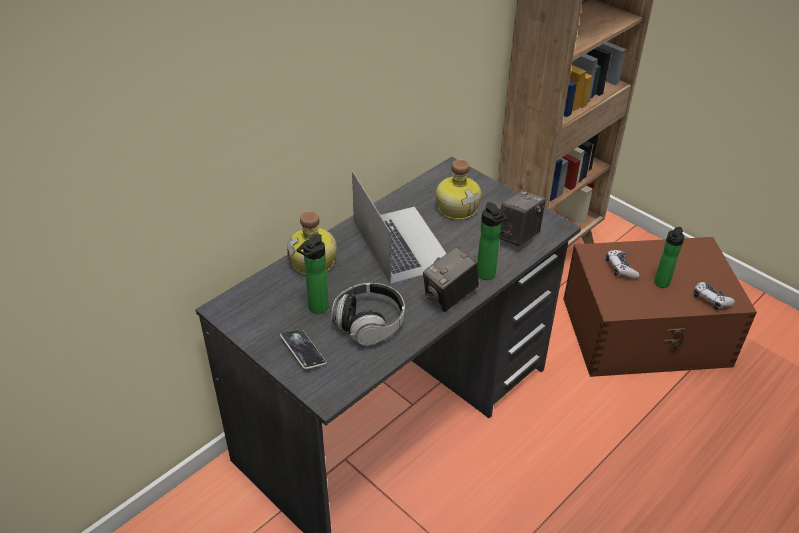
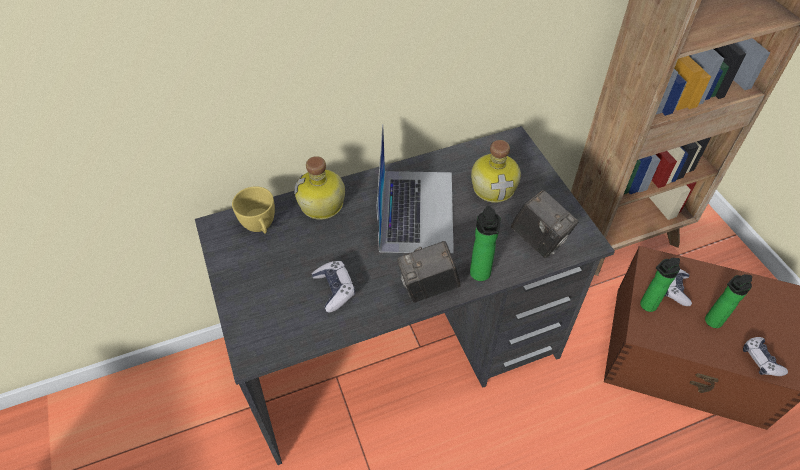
camera: 25 degrees right, 10 degrees up
phone [280,329,326,369] -> none
bottle [297,234,329,314] -> bottle moved to [640,258,680,312]
headphones [331,283,405,346] -> game controller [312,261,356,313]
camera [499,191,545,247] -> camera turned 75 degrees clockwise [511,190,579,258]
none -> yellow cup [232,186,275,234]

